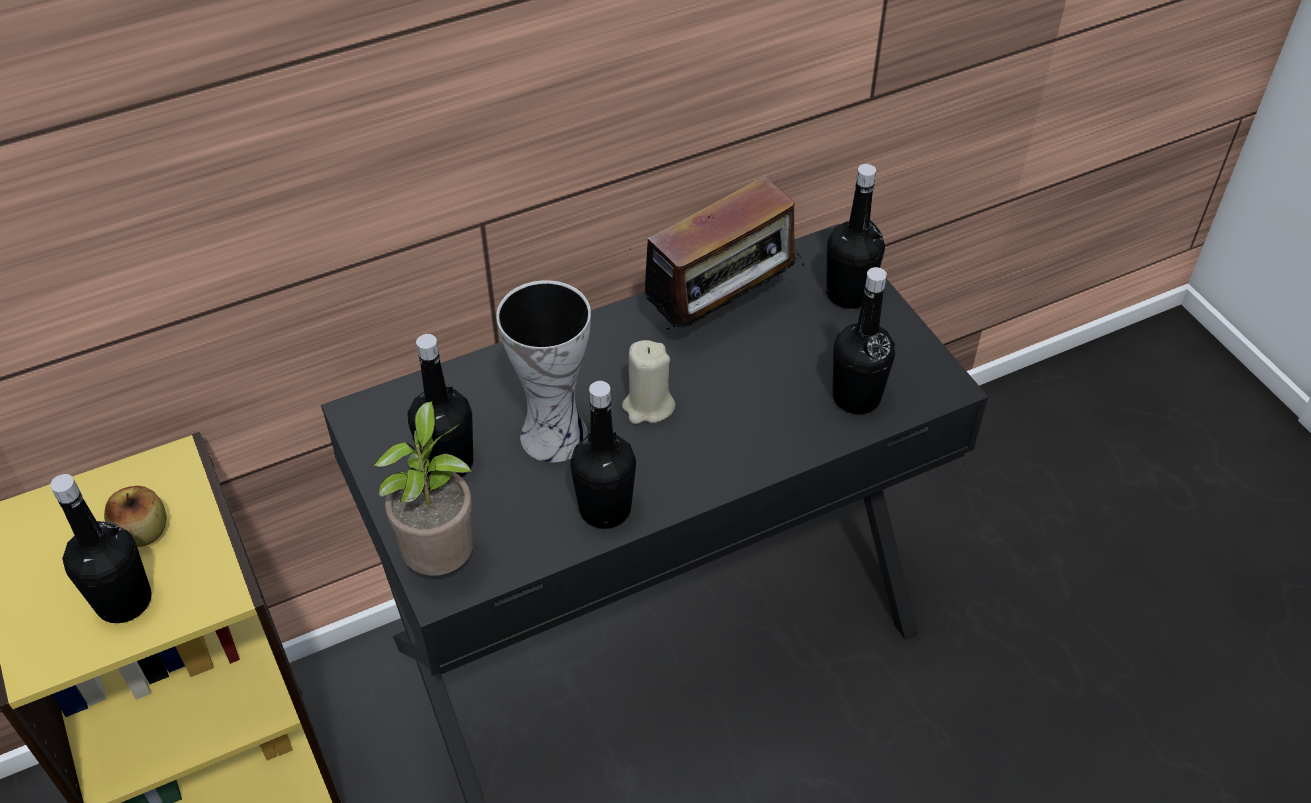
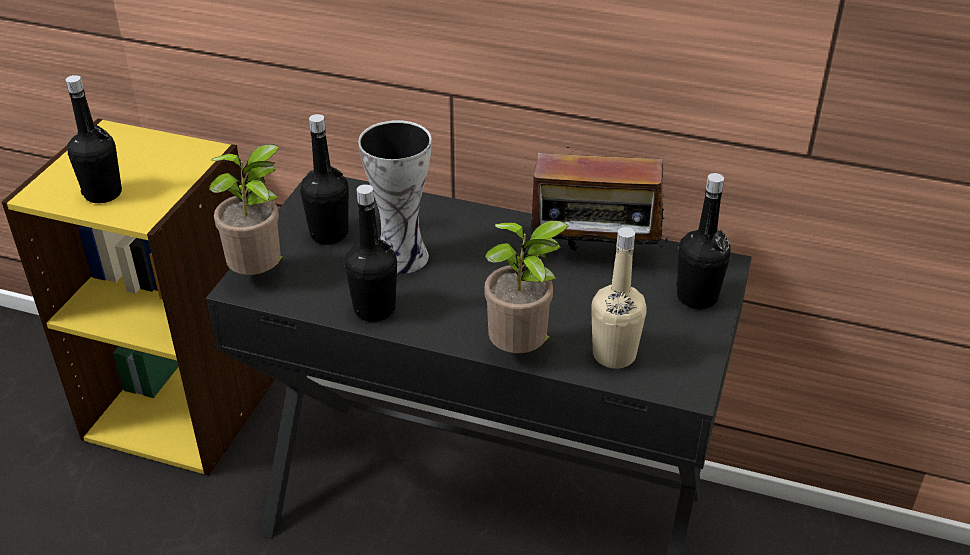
camera: 45 degrees right, 10 degrees down
apple [104,486,167,547] -> none
beige candle [622,340,675,424] -> none
black bottle [832,267,895,414] -> beige bottle [591,227,647,369]
none -> potted plant [484,220,569,353]

